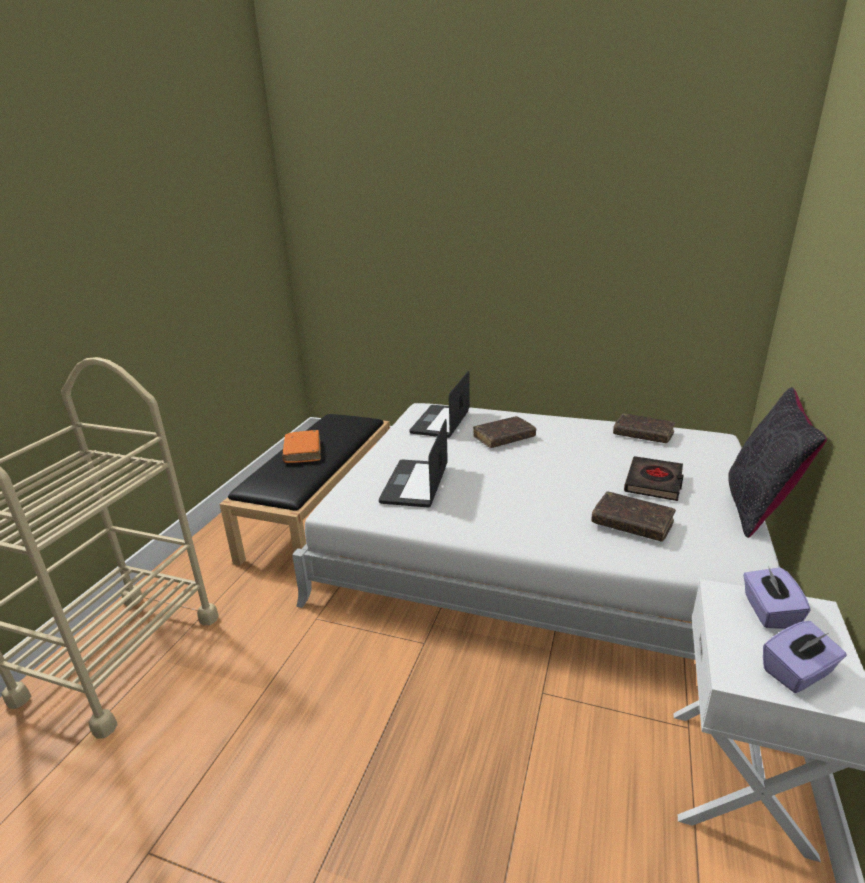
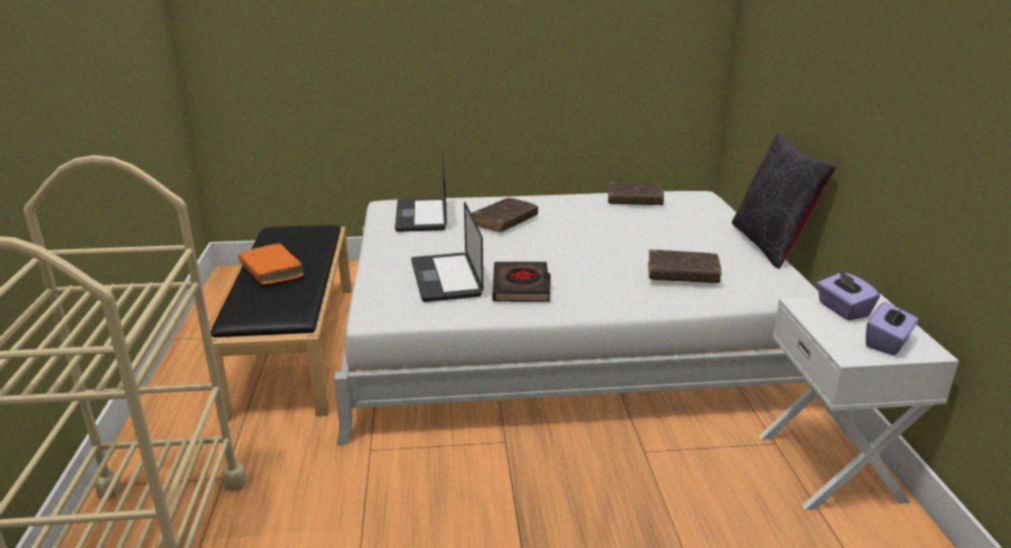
camera: 25 degrees left, 0 degrees up
black book [624,456,684,501] -> black book moved to [492,262,551,302]

